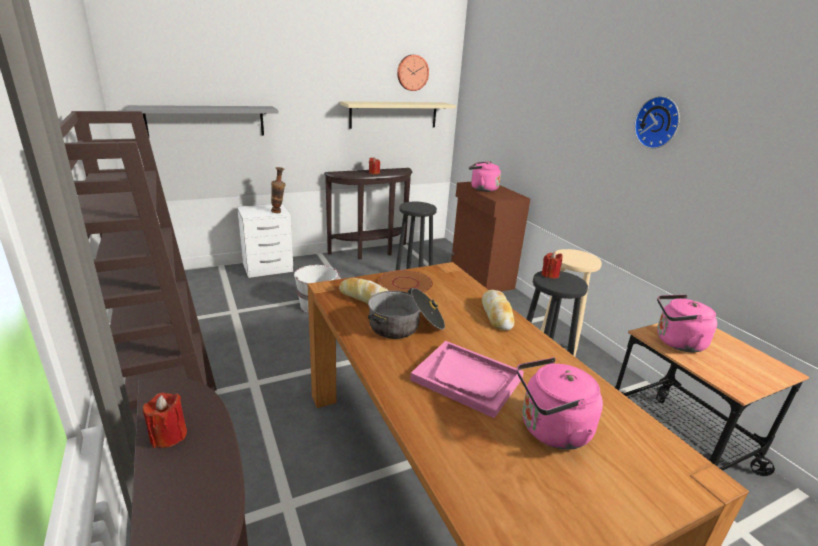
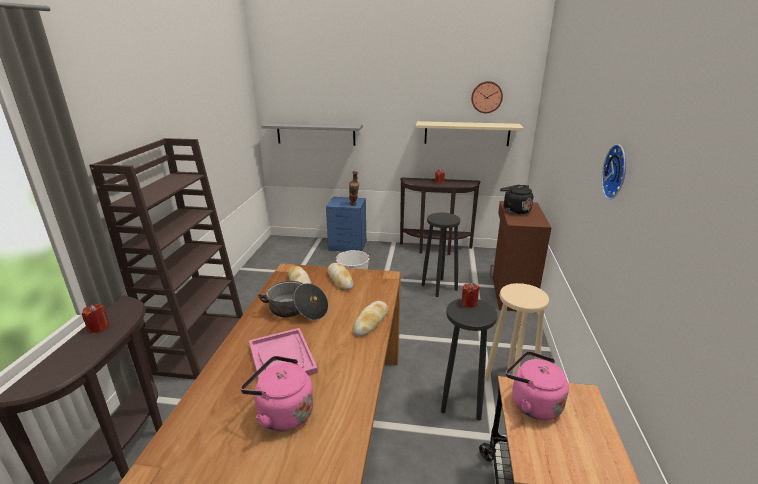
camera: 35 degrees right, 0 degrees up
white nightstand [237,204,293,278] -> blue nightstand [326,197,366,251]
brown plate [378,270,433,293] -> bread [328,263,354,290]
pink kettle [469,161,501,192] -> black kettle [500,185,533,214]

